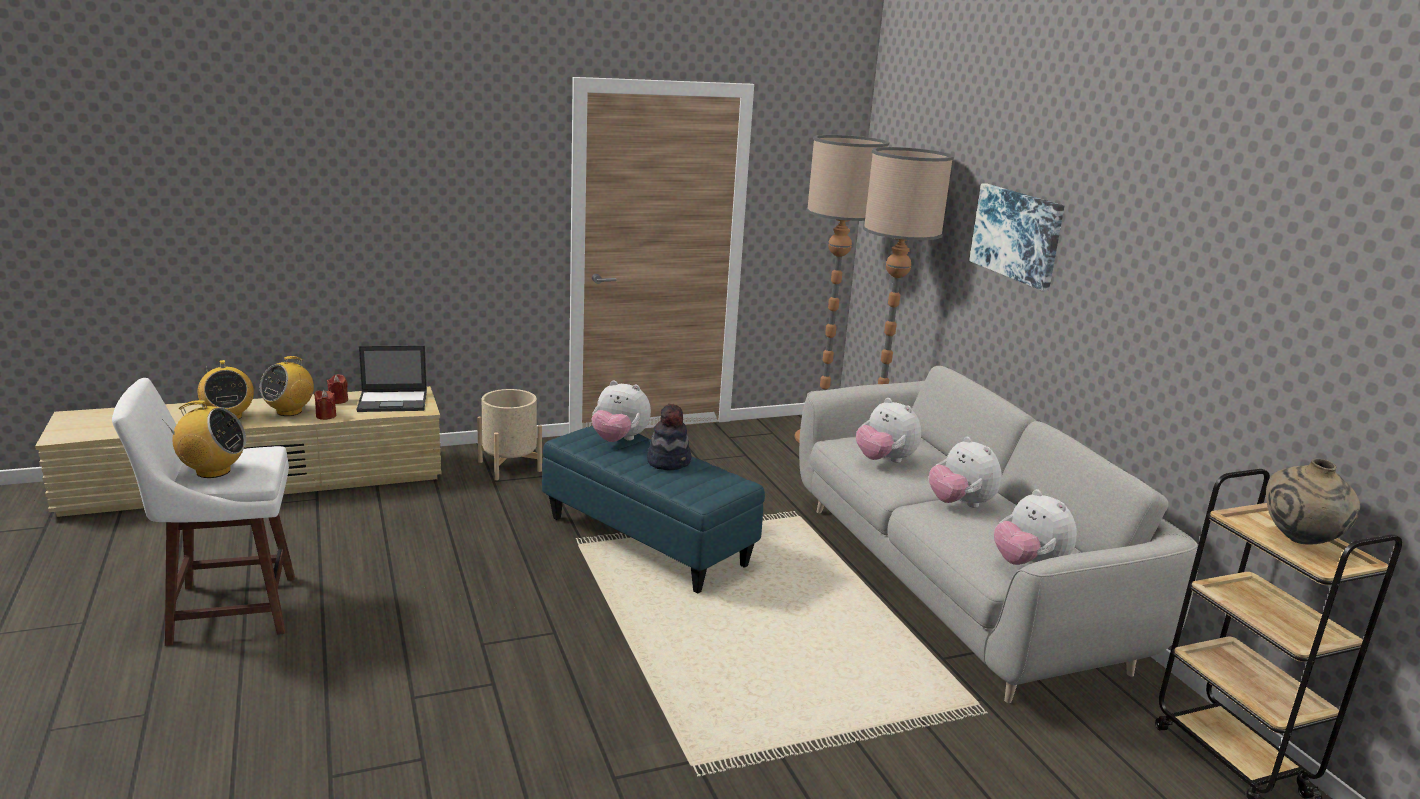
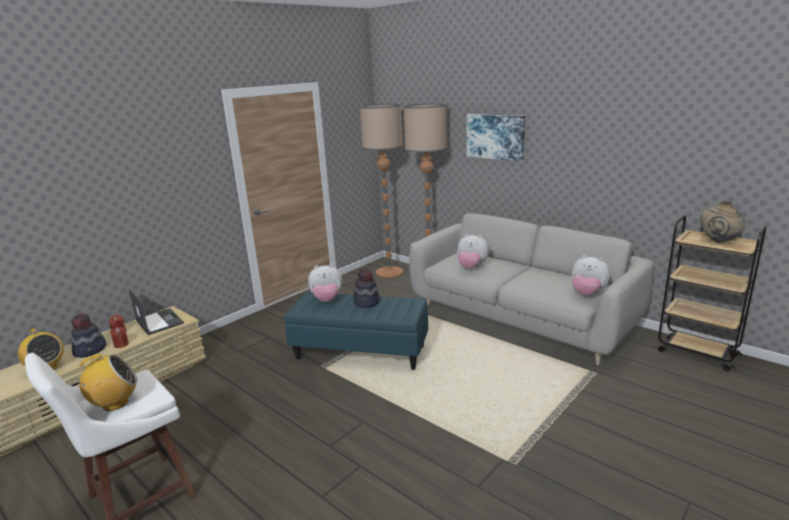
camera: 25 degrees left, 0 degrees up
radio [260,356,314,416] -> hat [71,313,106,358]
laptop [356,346,427,412] -> laptop turned 90 degrees counterclockwise [129,289,184,335]
beige planter [477,389,542,480] -> none
plush toy [929,437,1002,508] -> none

